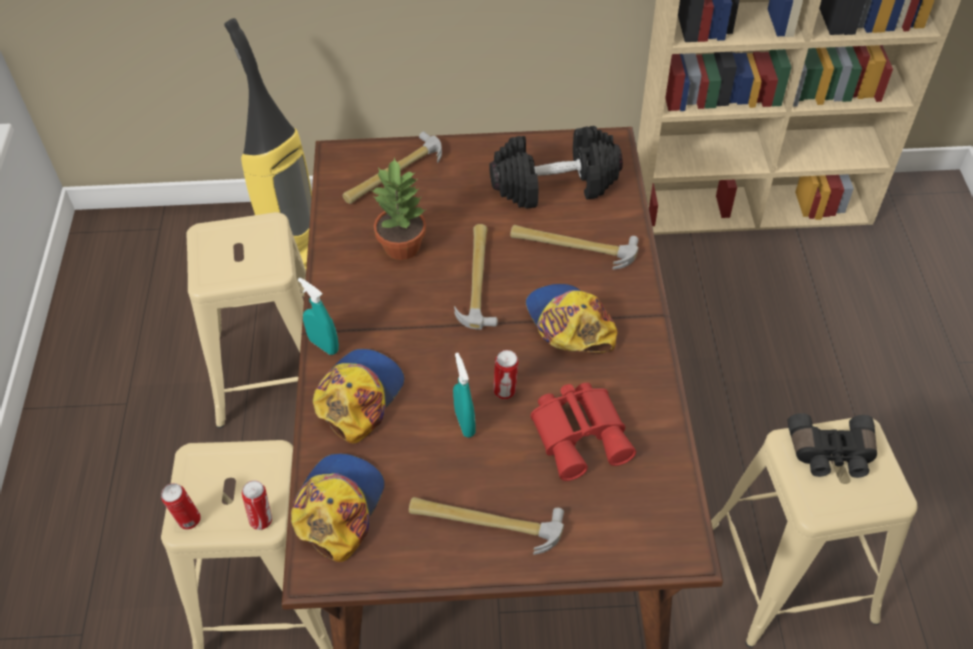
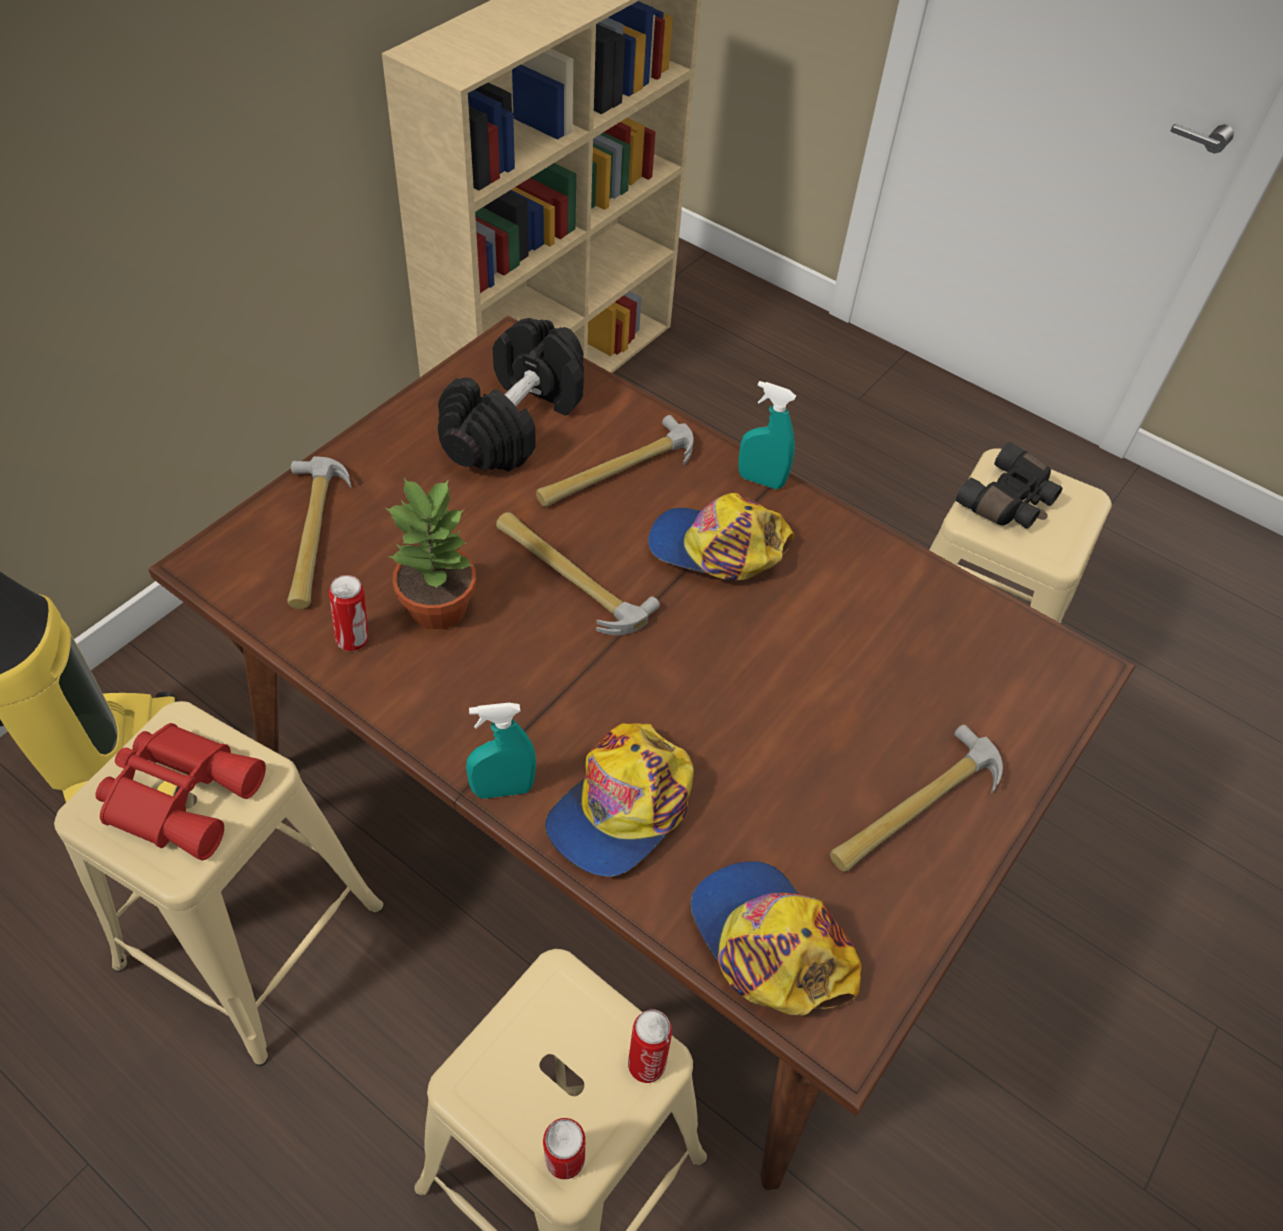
camera: 55 degrees left, 0 degrees up
cap [313,349,404,443] -> cap turned 120 degrees counterclockwise [545,723,694,877]
turquoise spray bottle [453,353,476,438] -> turquoise spray bottle moved to [738,381,796,489]
can [493,350,519,399] -> can moved to [329,575,369,651]
red binoculars [531,383,636,481] -> red binoculars moved to [96,723,266,860]

